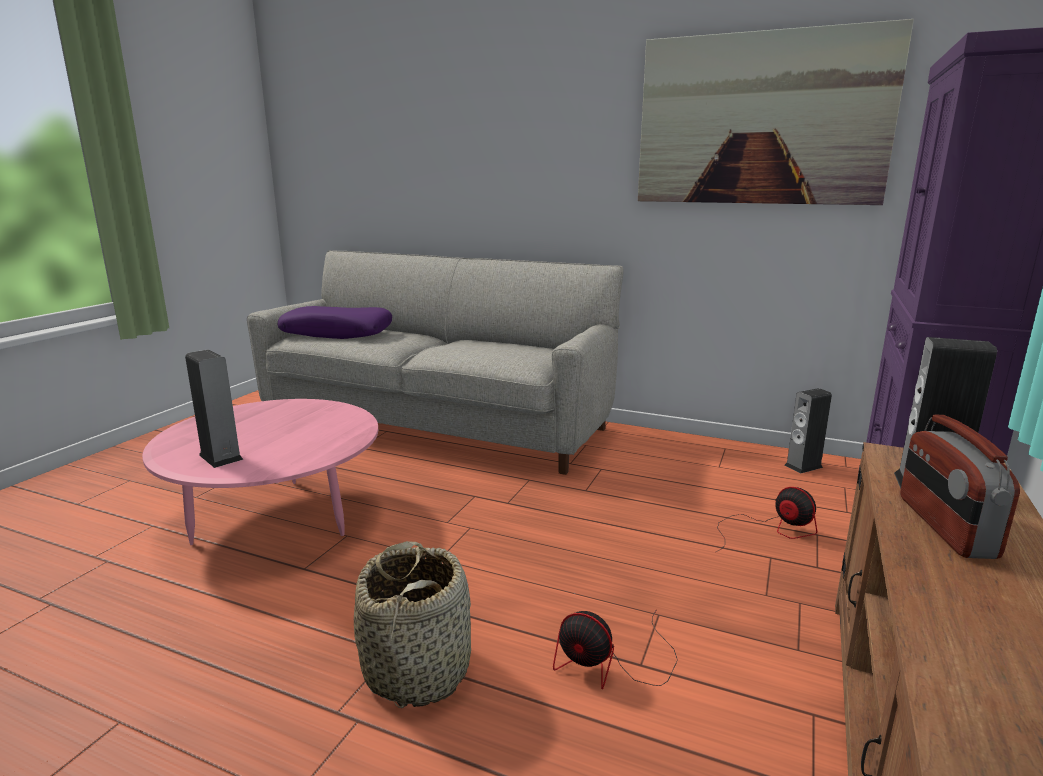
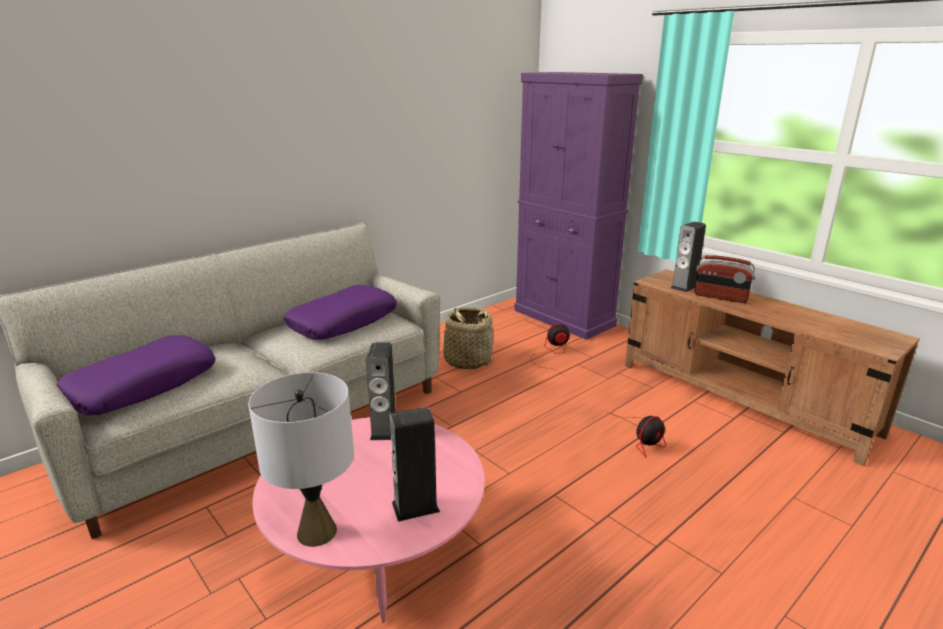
camera: 65 degrees left, 5 degrees up
basket [354,541,471,708] -> basket moved to [439,307,495,369]
picture [638,19,914,205] -> none
speaker [784,388,832,474] -> speaker moved to [366,343,396,440]
none -> grey table lamp [248,372,354,547]
none -> purple pillow [284,285,397,339]

